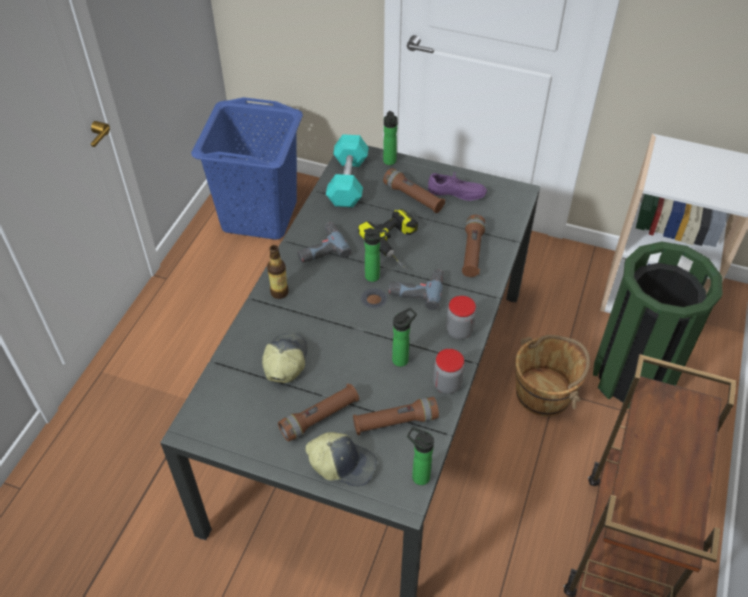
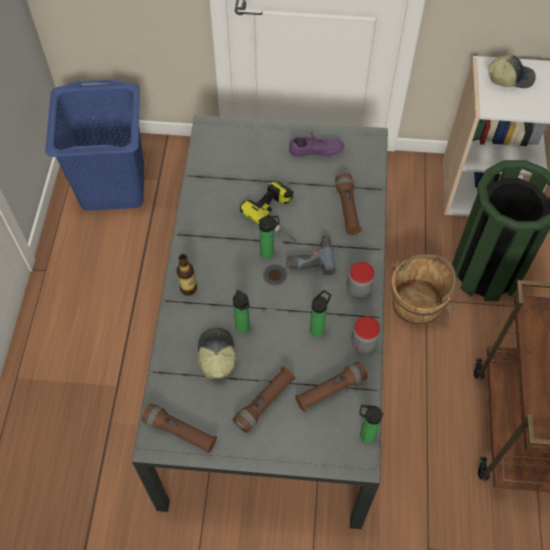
camera: 15 degrees left, 10 degrees up
power drill [298,222,351,263] -> none
cap [305,432,377,487] -> cap moved to [488,55,536,88]
turquoise dumbbell [326,134,369,207] -> none
bottle [383,111,398,165] -> bottle moved to [233,290,250,333]
brown flashlight [383,168,445,213] -> brown flashlight moved to [142,403,217,453]

